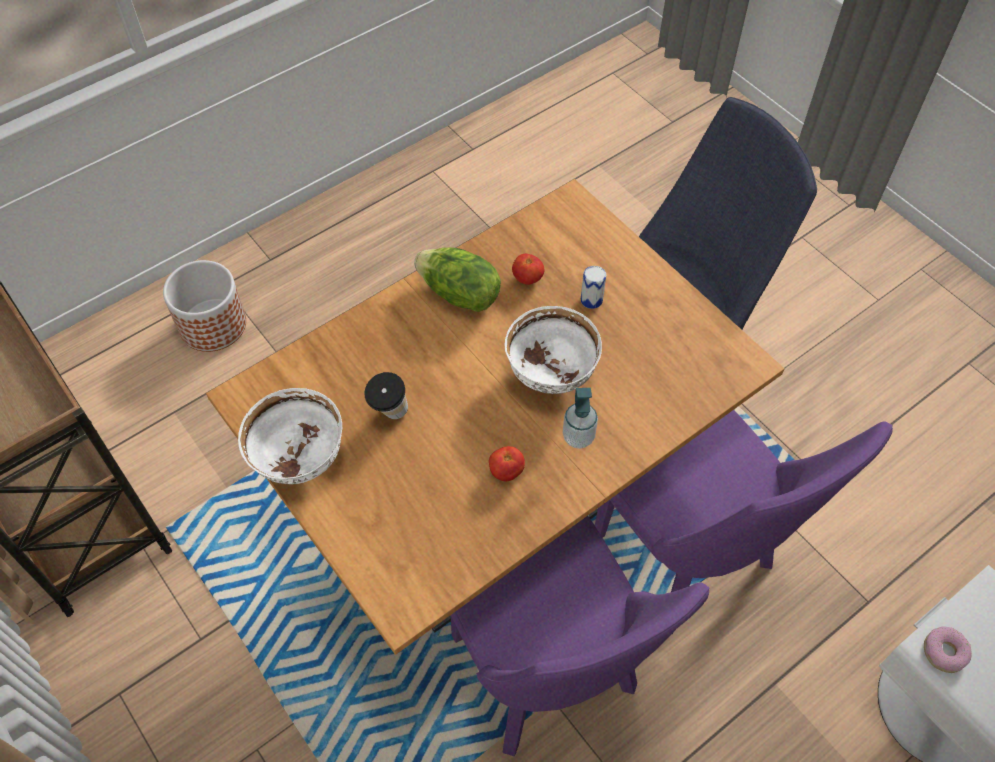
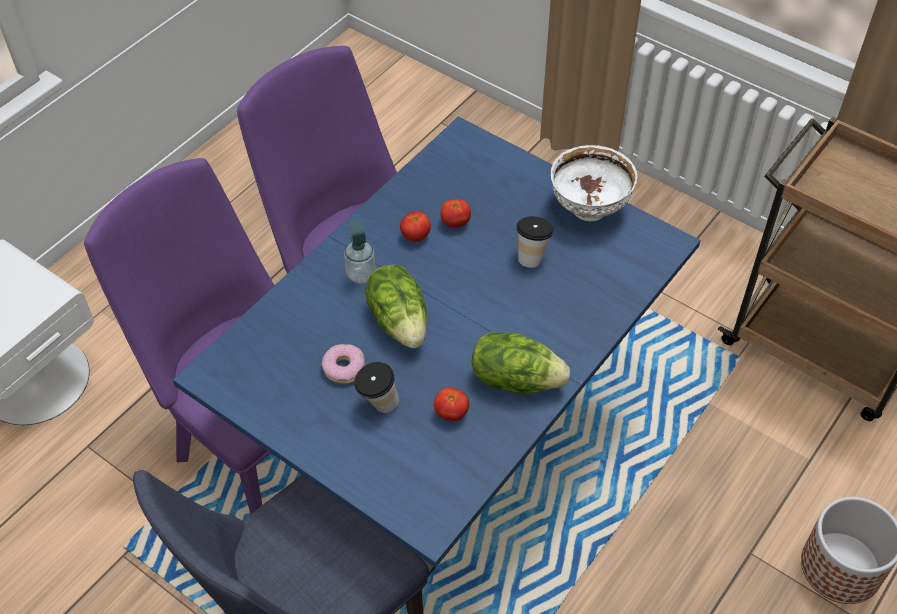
camera: 165 degrees right, 5 degrees down
brown dining table [206,179,784,655] -> blue dining table [173,117,701,575]
white bowl [505,306,602,394] -> lettuce [366,265,427,348]
can [581,266,606,309] -> cup [354,362,399,413]
donut [924,626,972,673] -> donut moved to [322,344,365,384]
none -> tomato [440,199,471,228]

